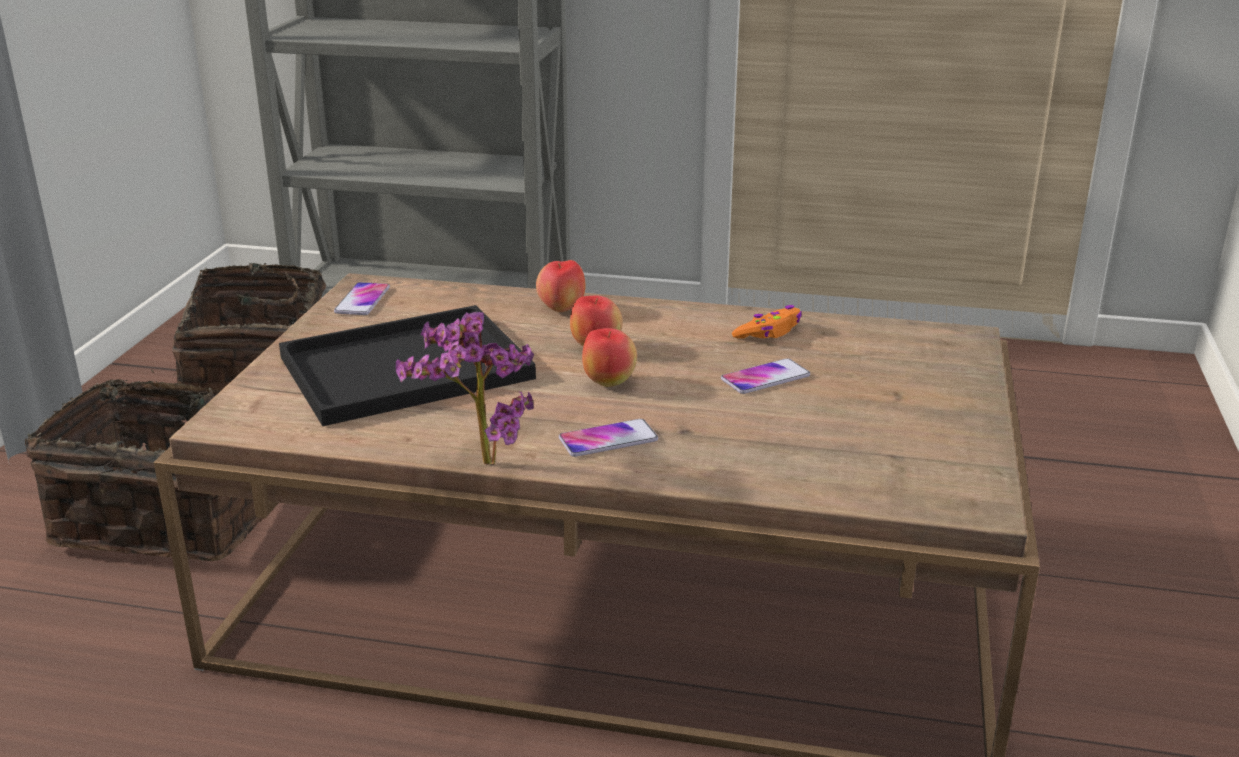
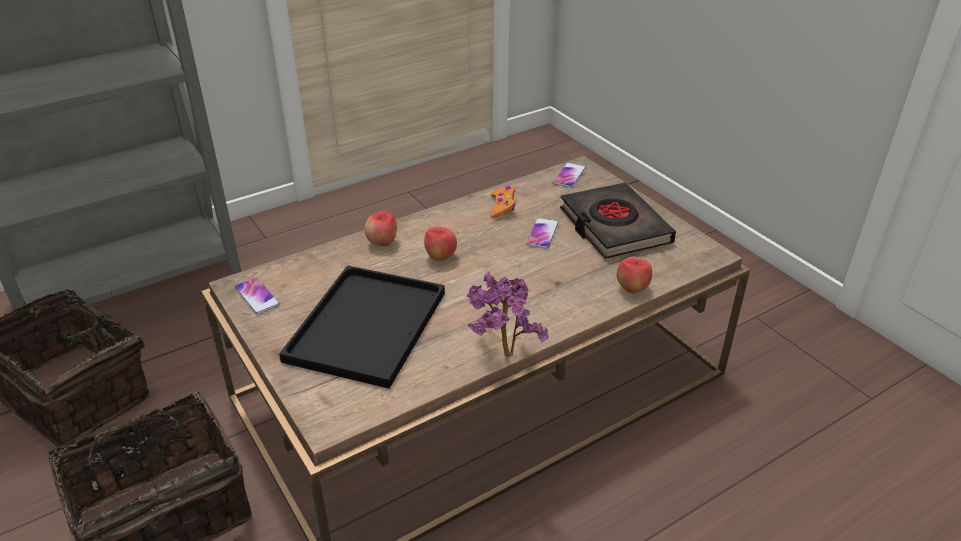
camera: 45 degrees left, 10 degrees up
phone [559,419,658,457] -> phone moved to [553,162,586,188]
apple [582,328,637,387] -> apple moved to [617,256,652,293]
none -> black book [560,183,676,259]

